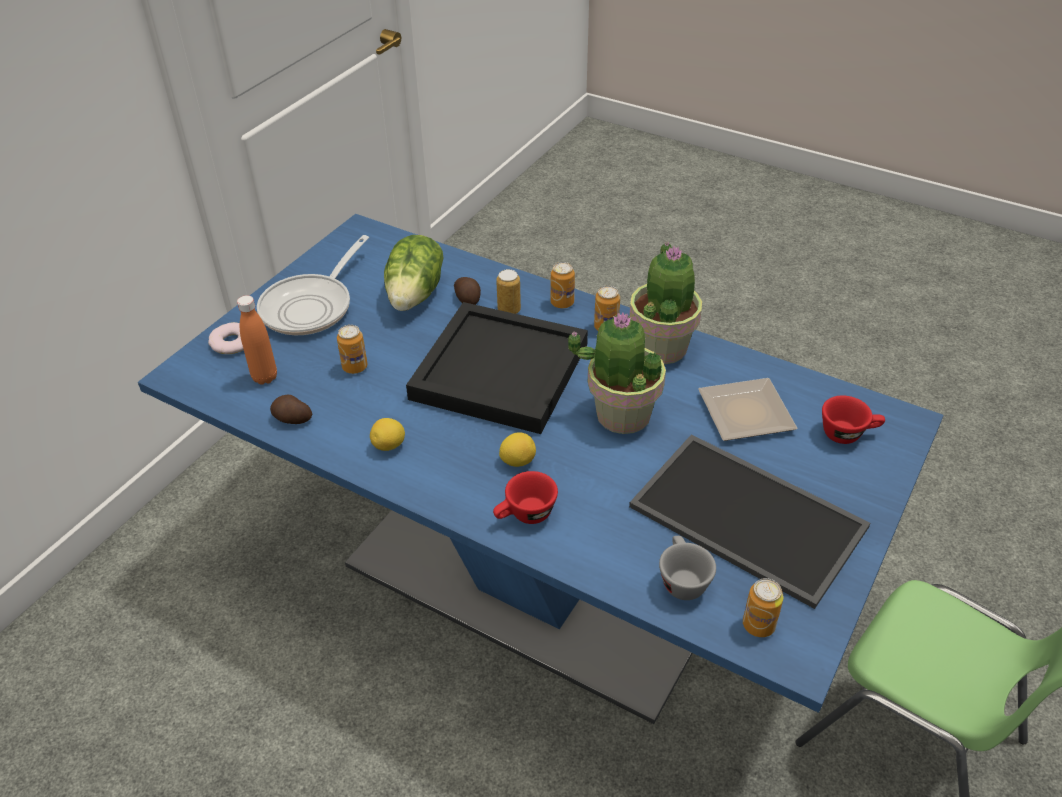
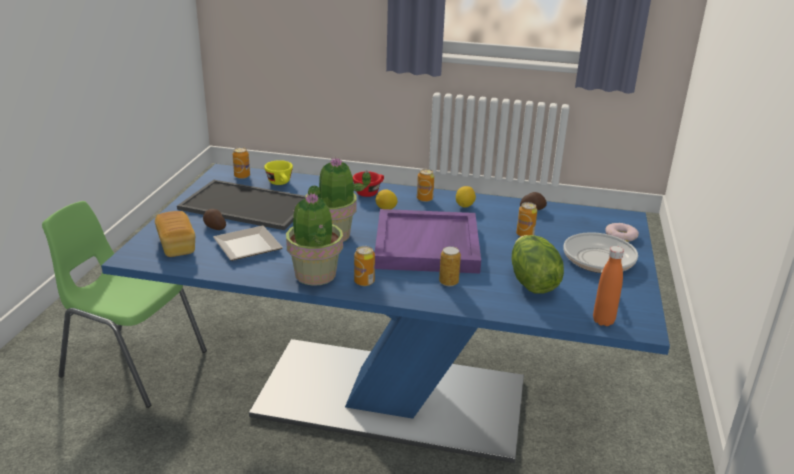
camera: 160 degrees right, 15 degrees down
orange bottle [237,295,277,384] -> orange bottle moved to [593,246,624,326]
black tray [406,302,588,434] -> purple tray [375,209,481,274]
potato [454,277,481,305] -> potato moved to [203,209,226,230]
can [550,262,575,308] -> can moved to [417,169,434,202]
grey cup [659,536,716,600] -> yellow cup [264,160,293,185]
red cup [822,396,885,444] -> bread [155,211,195,257]

